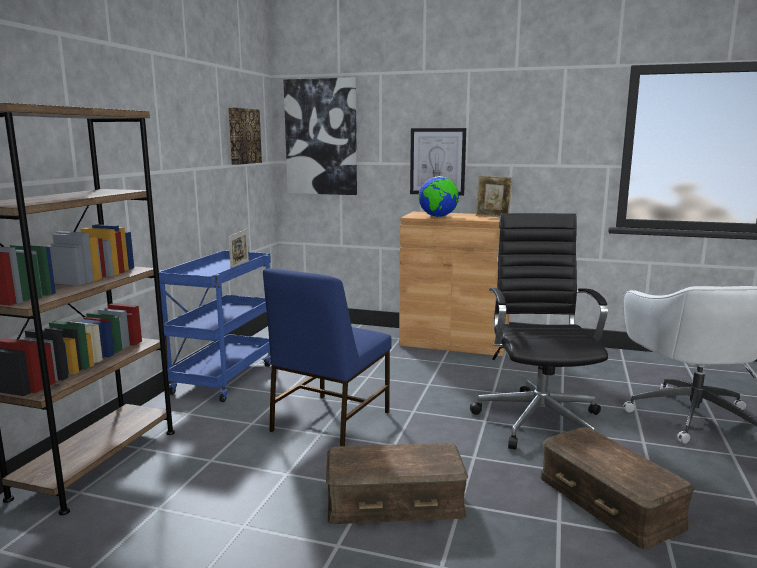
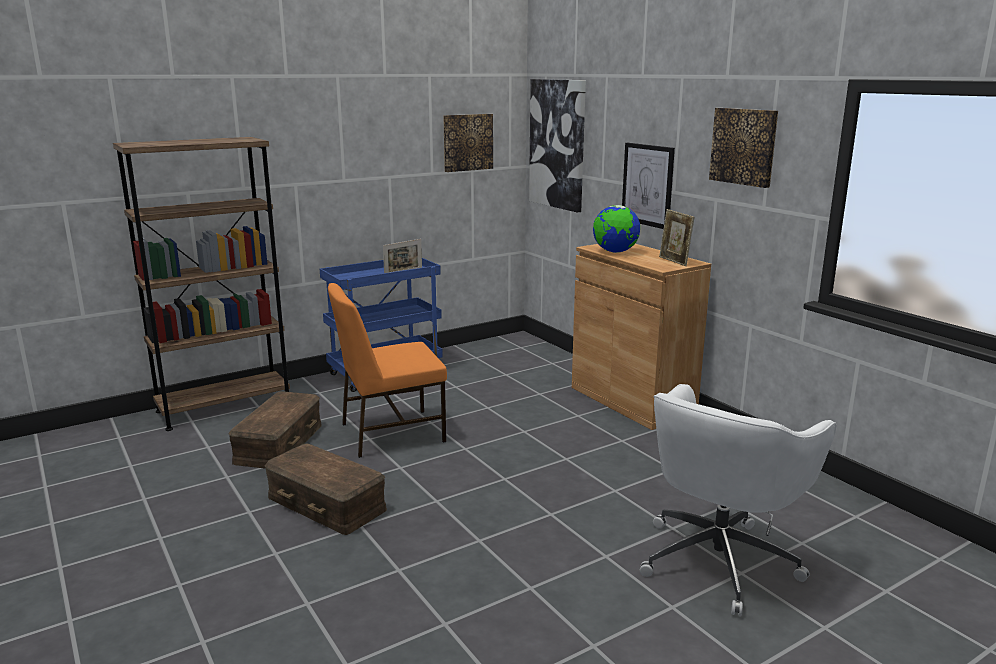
camera: 40 degrees right, 5 degrees up
blue chair [263,269,392,446] -> orange chair [328,283,447,458]
black office chair [470,213,608,450] -> none
brown storage box [541,427,695,549] -> brown storage box moved to [228,391,322,469]
none -> picture [709,108,778,188]

